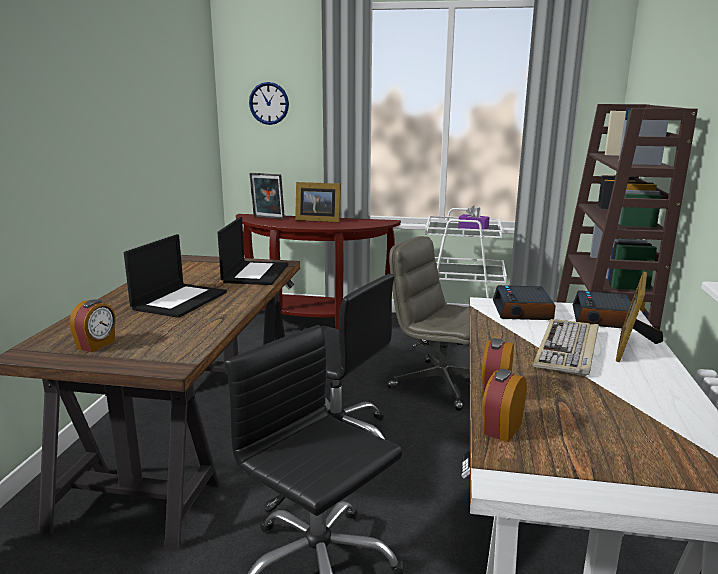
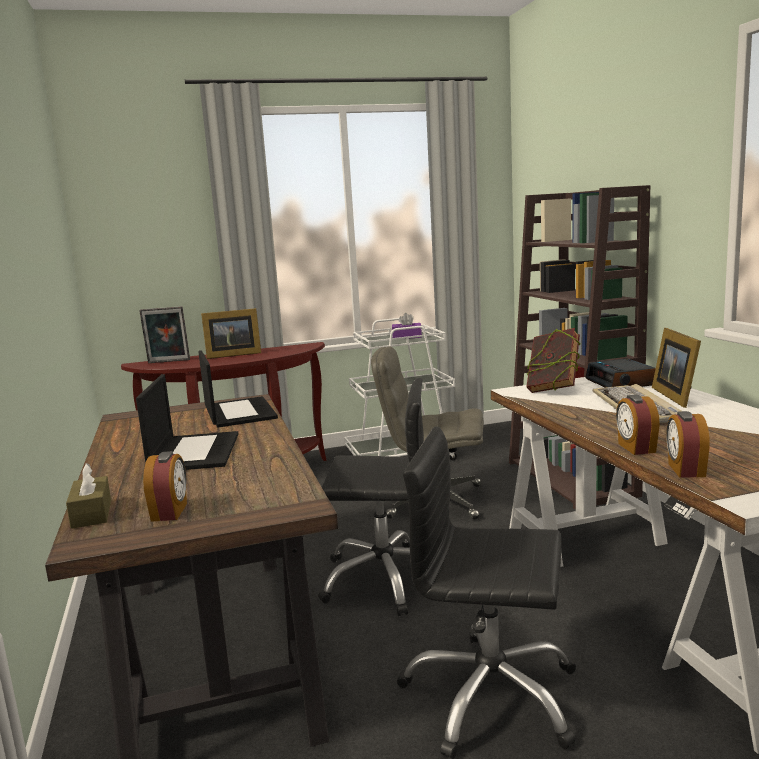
camera: 25 degrees left, 5 degrees down
wall clock [249,82,289,125] -> none
alarm clock [493,285,556,320] -> book [526,328,580,393]
none -> brown tissue box [66,463,111,529]

